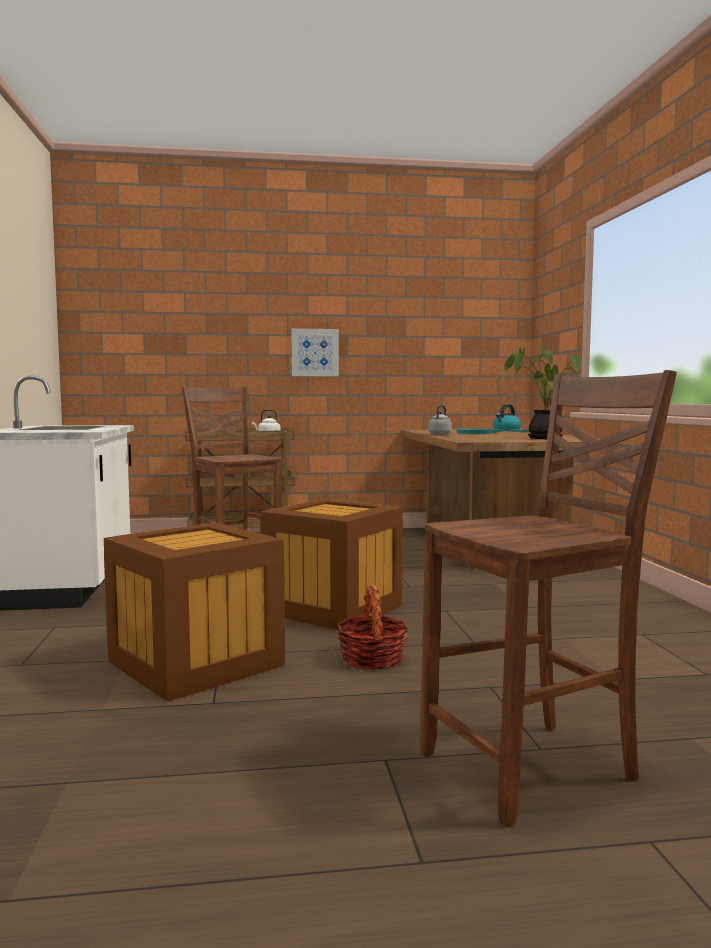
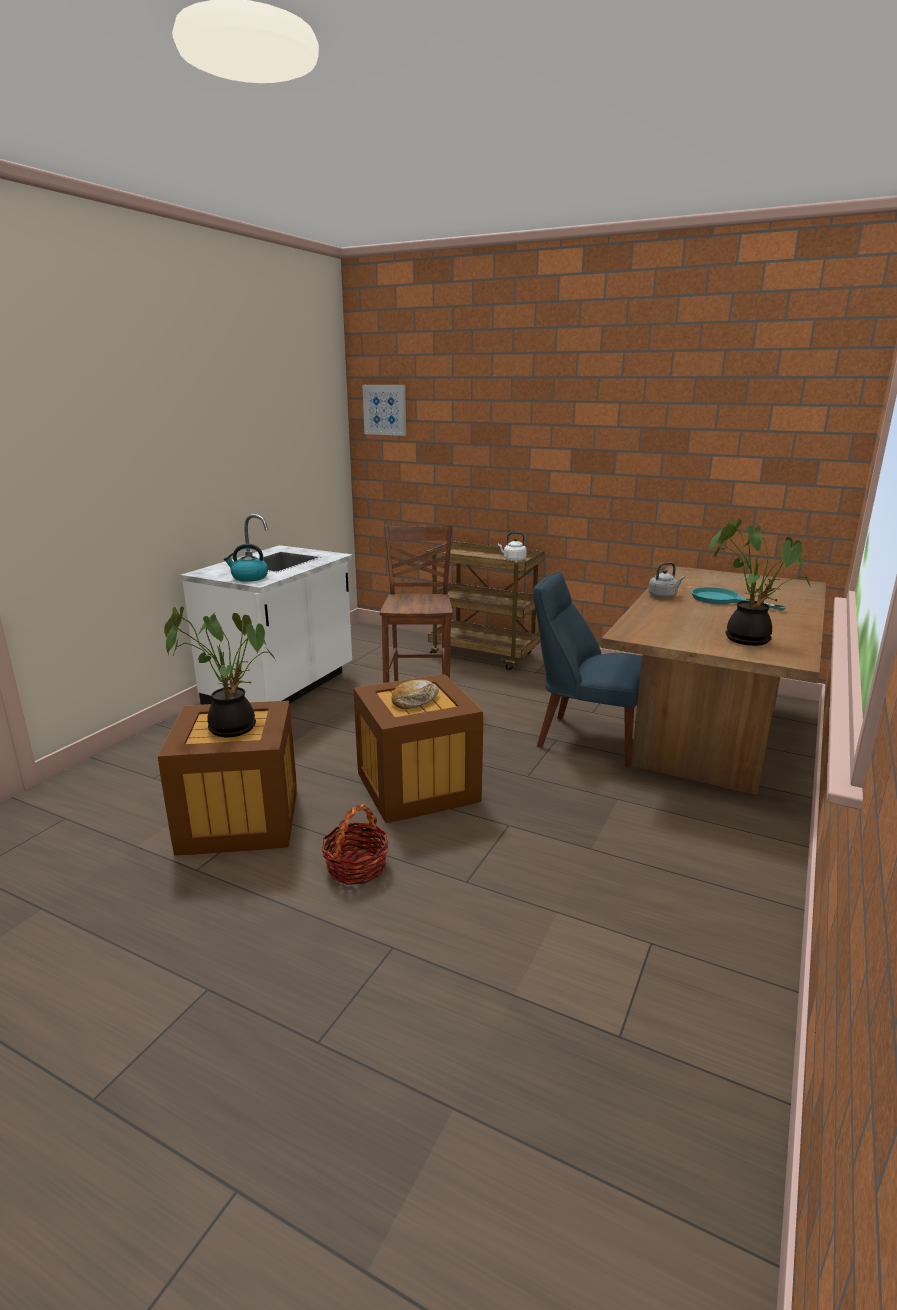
camera: 35 degrees right, 15 degrees up
picture [292,328,339,376] -> picture moved to [362,385,406,436]
brown chair [420,370,677,827] -> none
kettle [493,404,521,430] -> kettle moved to [224,544,268,582]
none -> potted plant [164,606,276,737]
none -> bread [392,680,439,709]
none -> blue chair [533,572,642,768]

